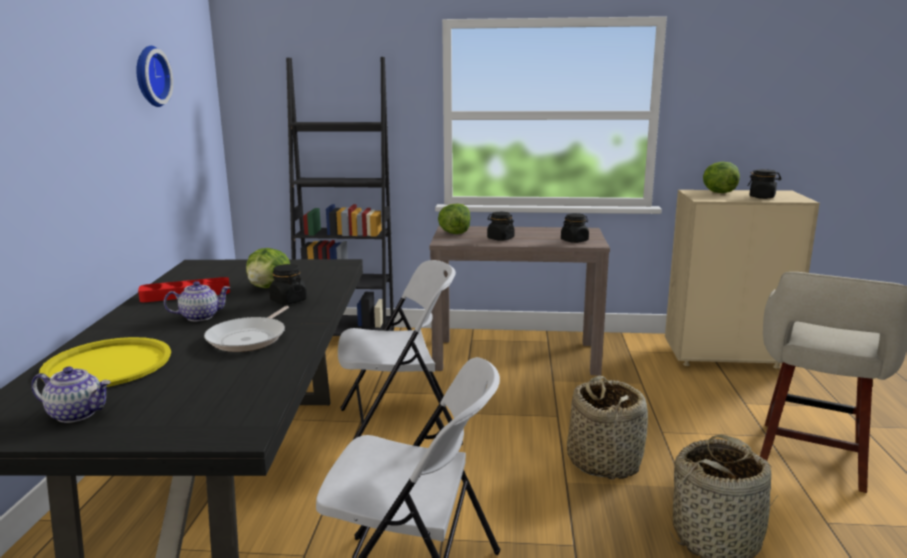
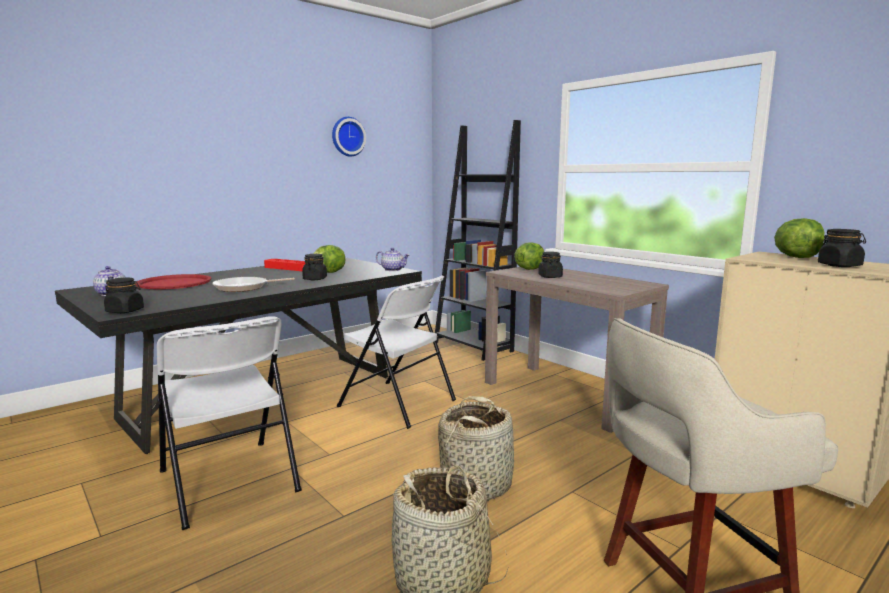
camera: 45 degrees right, 5 degrees down
yellow tray [39,337,171,387] -> red tray [136,274,211,290]
teapot [164,281,230,321] -> teapot moved to [376,248,410,271]
black jar [561,213,589,243] -> black jar moved to [104,278,144,313]

